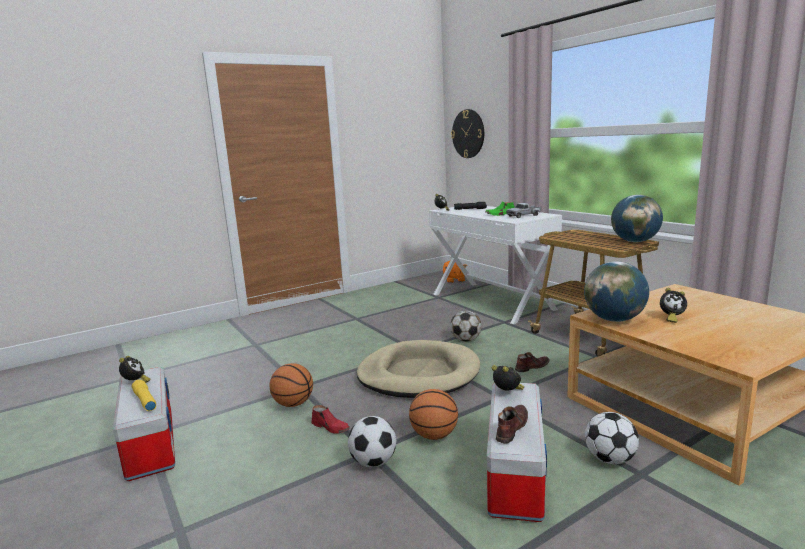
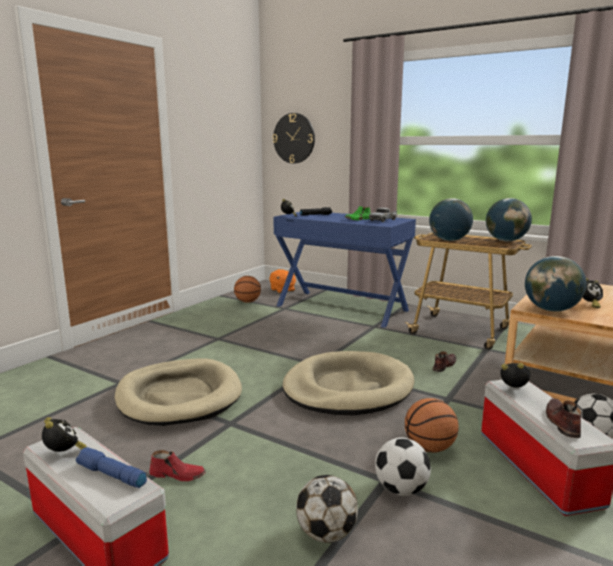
camera: 25 degrees left, 0 degrees up
yellow flashlight [132,379,156,411] -> blue flashlight [76,447,147,488]
basketball [270,363,313,407] -> basketball moved to [234,276,261,303]
red shoe [312,405,350,434] -> red shoe moved to [149,450,206,481]
white desk [429,206,562,324] -> blue desk [273,212,416,328]
football [450,310,482,341] -> football moved to [296,475,358,543]
none -> beige dog bed [115,358,242,426]
none -> globe [429,198,473,241]

